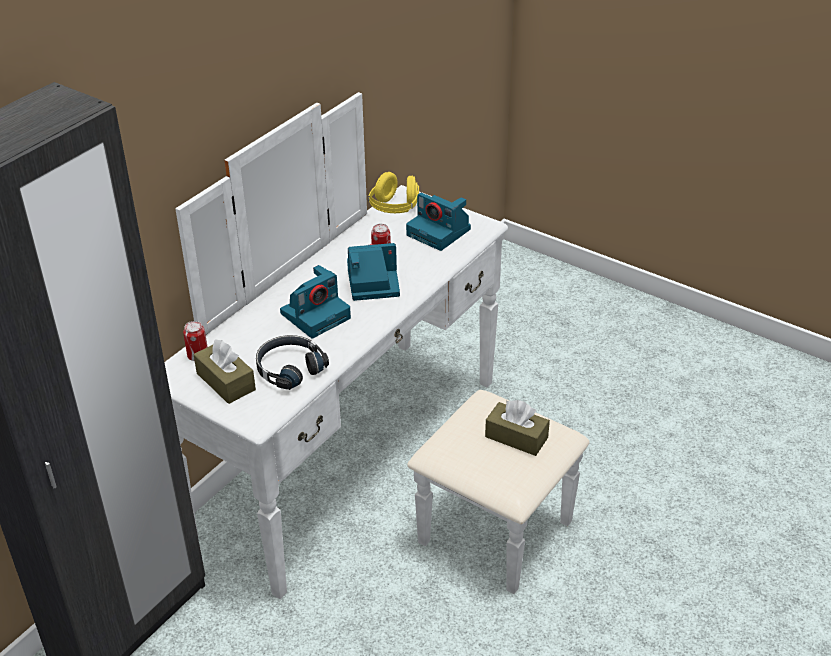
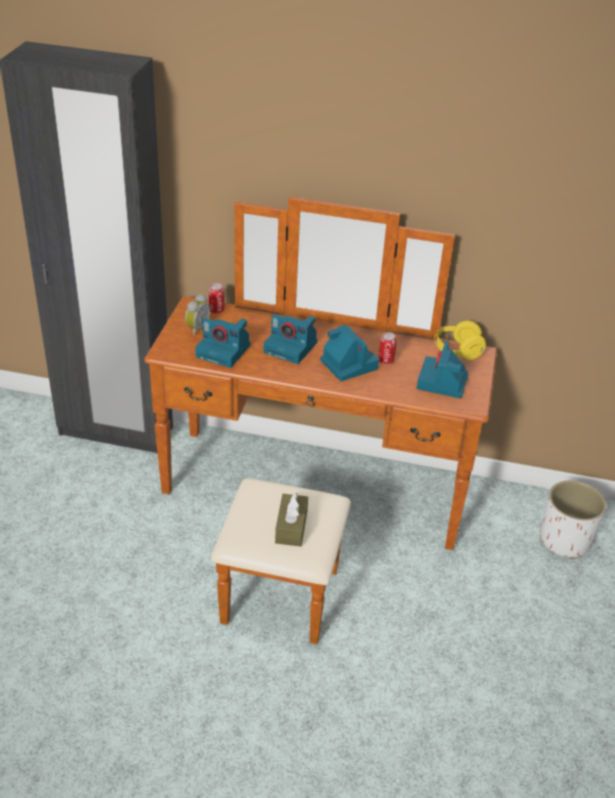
camera: 65 degrees right, 0 degrees up
white dresser [164,92,589,599] -> brown dresser [144,197,497,644]
brown tissue box [194,339,256,404] -> alarm clock [185,294,210,336]
black headphones [256,335,329,390] -> camera [195,318,250,368]
none -> white planter [540,480,606,559]

